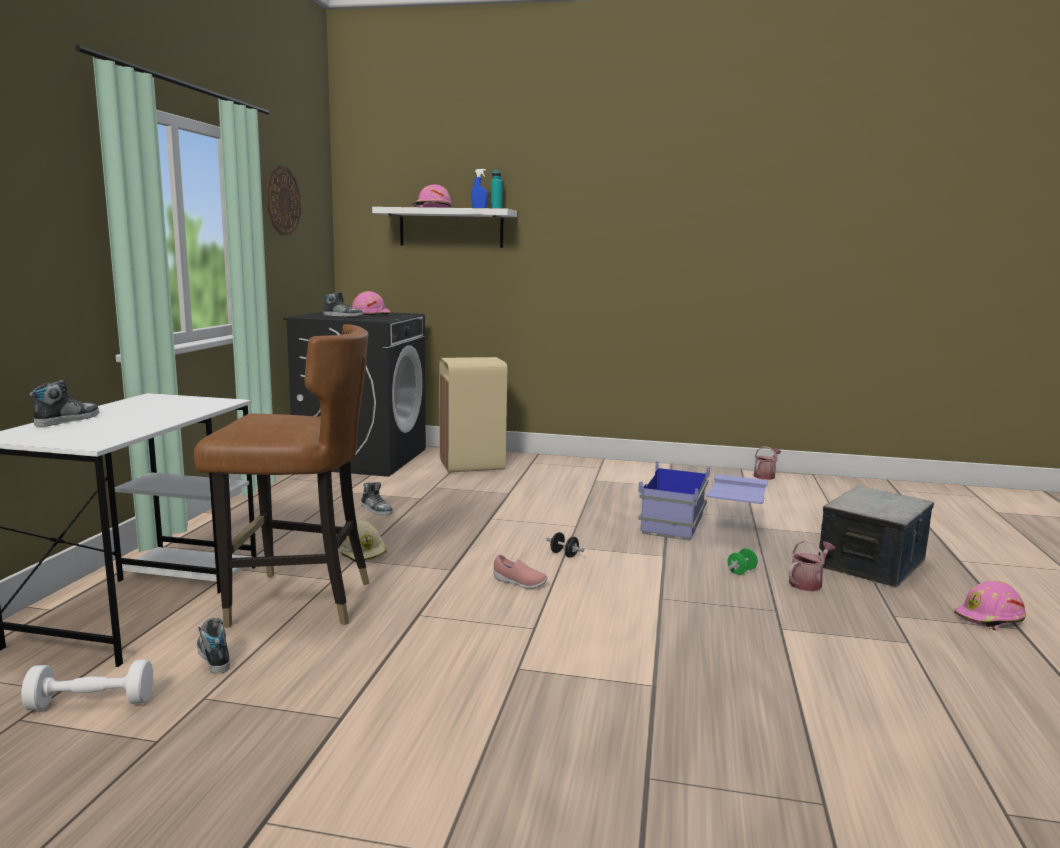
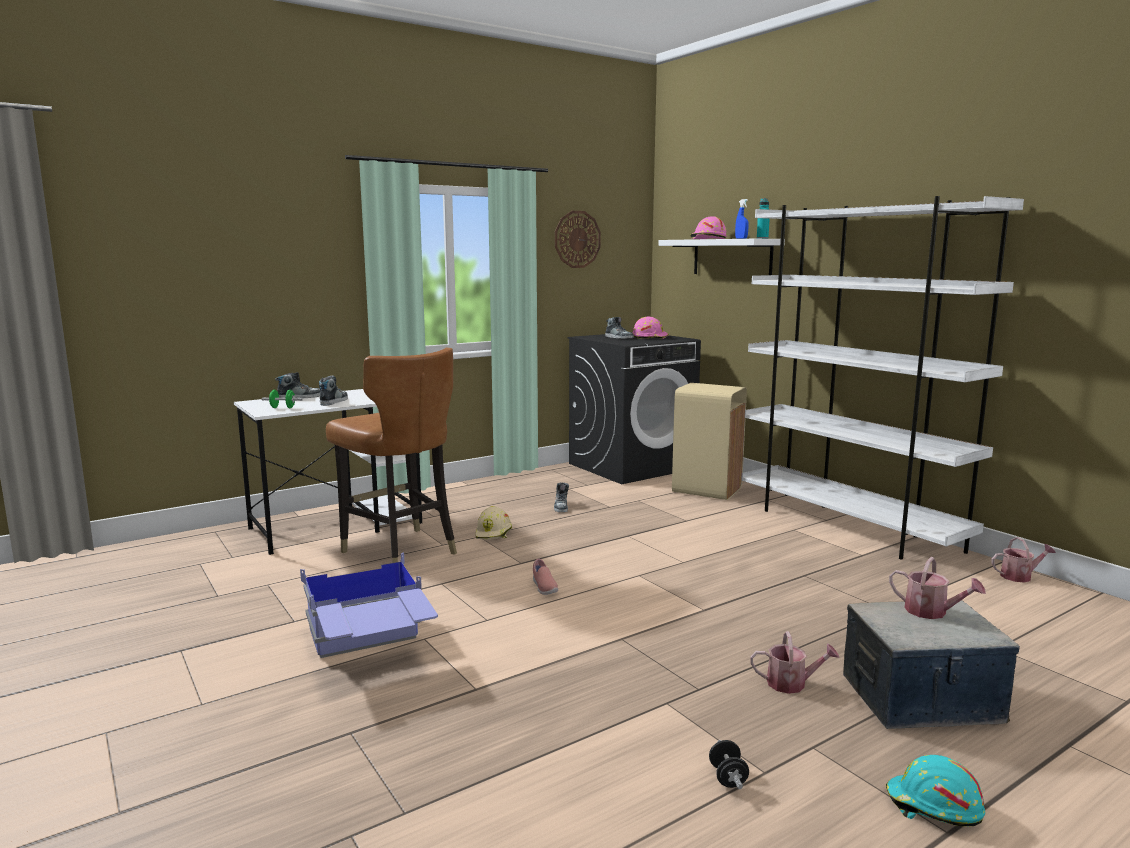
camera: 45 degrees right, 0 degrees up
white dumbbell [21,660,153,710] -> none
shoe [197,618,230,674] -> shoe moved to [319,376,348,406]
black dumbbell [546,532,584,558] -> black dumbbell moved to [709,740,749,789]
blue storage box [638,461,768,541] -> blue storage box moved to [300,552,438,658]
green dumbbell [727,548,758,575] -> green dumbbell moved to [262,390,303,408]
pink hard hat [954,581,1026,630] -> turquoise hard hat [886,755,985,826]
none -> white bookcase [741,196,1024,559]
none -> watering can [889,557,986,619]

